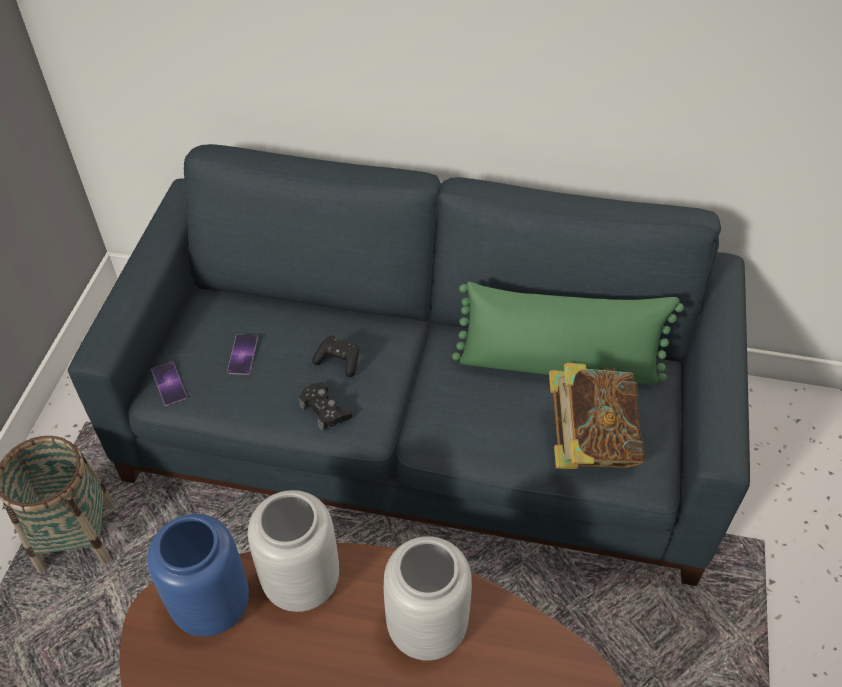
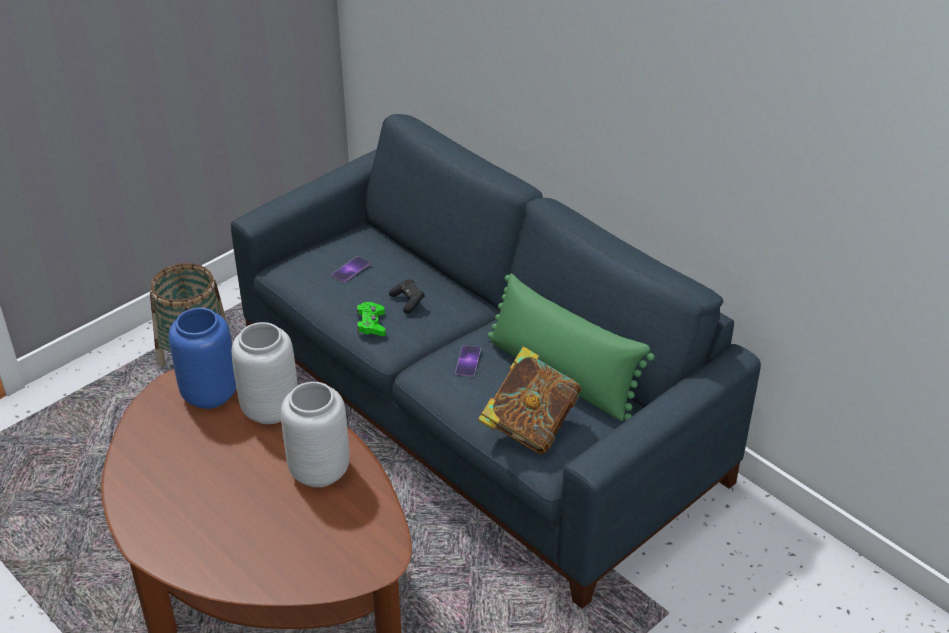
camera: 35 degrees right, 10 degrees down
phone [151,362,187,406] -> phone moved to [455,345,481,377]
black game controller [299,382,352,431] -> green game controller [357,302,386,336]

